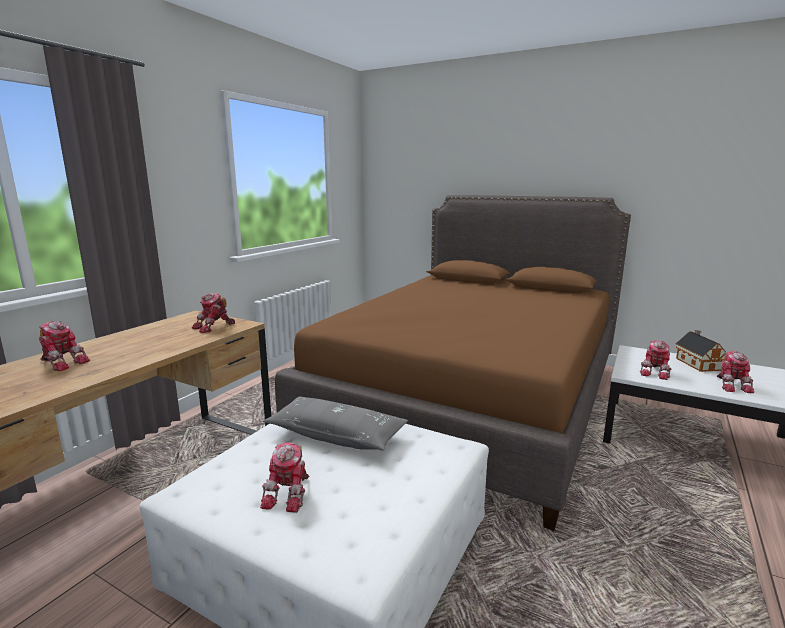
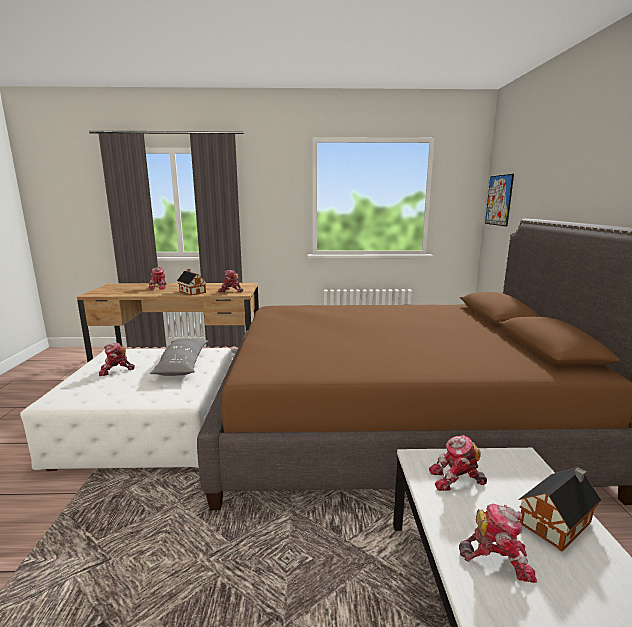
camera: 60 degrees right, 0 degrees up
toy robot [717,351,754,393] -> toy robot turned 150 degrees counterclockwise [459,504,537,583]
none -> toy house [177,269,206,295]
none -> picture [485,174,514,227]

